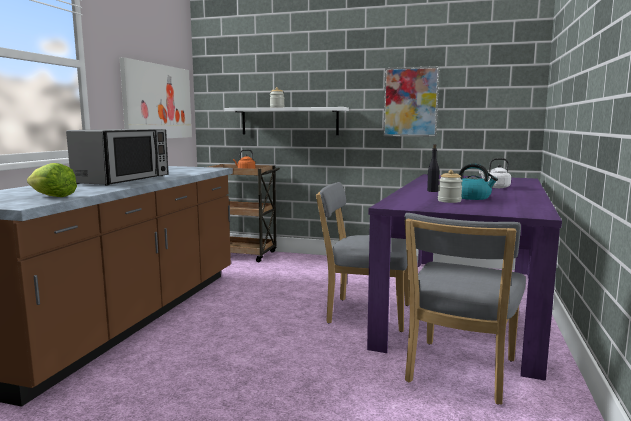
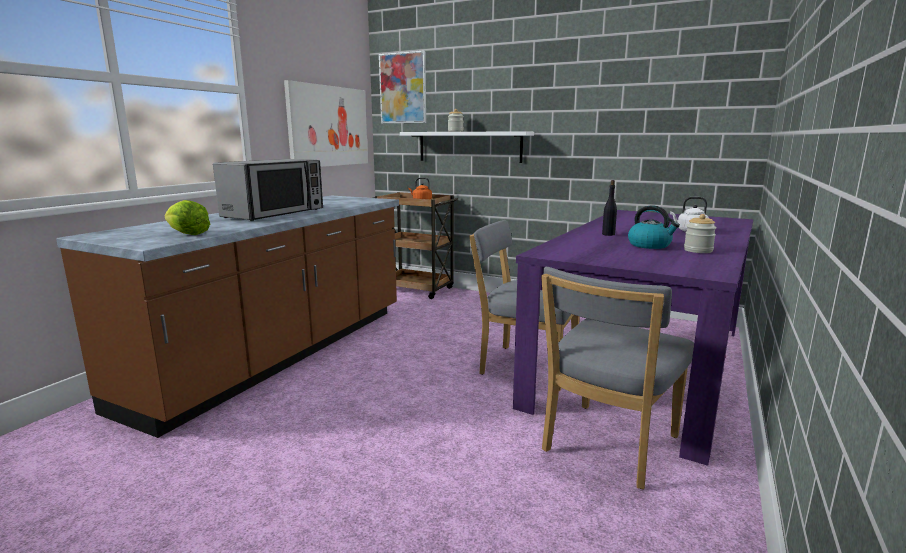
camera: 10 degrees right, 5 degrees up
picture [383,66,439,137] -> picture moved to [379,50,426,124]
jar [438,170,463,203] -> jar moved to [684,214,717,253]

